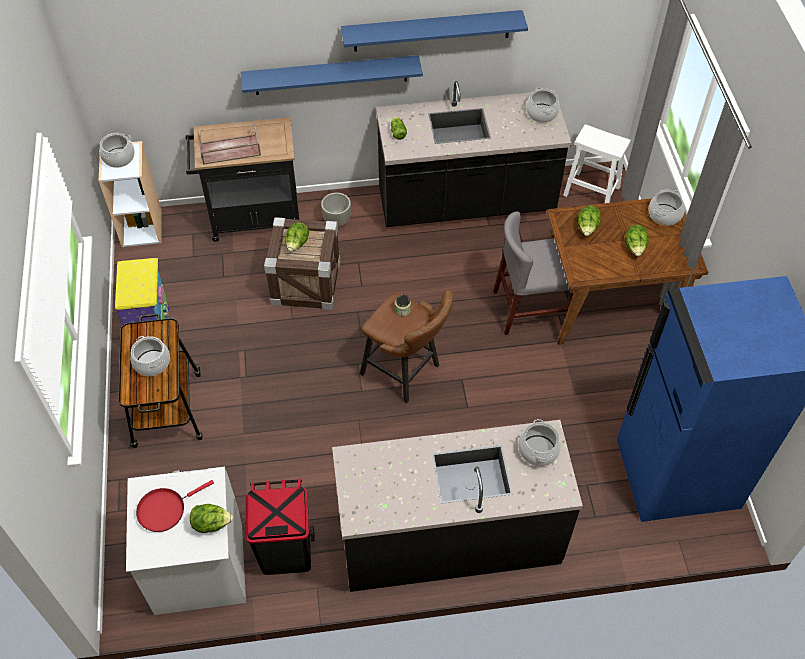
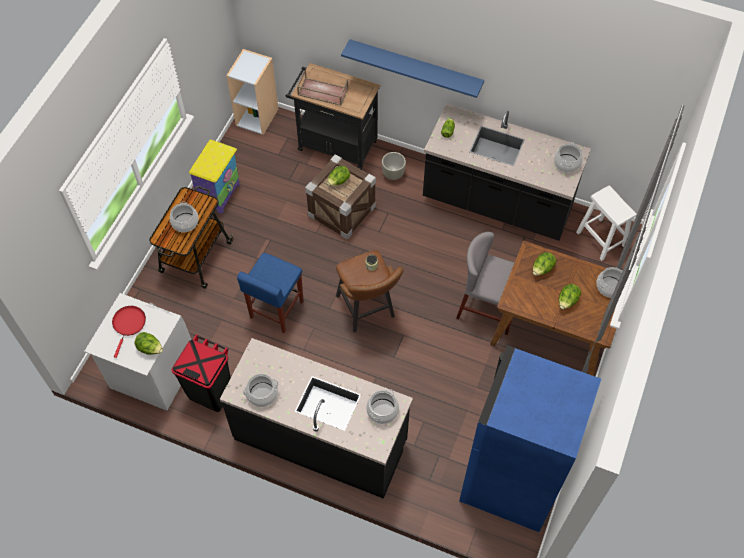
camera: 30 degrees right, 5 degrees up
cooking pot [99,133,135,168] -> cooking pot moved to [243,374,279,407]
red frying pan [136,480,214,532] -> red frying pan turned 105 degrees clockwise [112,306,146,358]
blue shelf [341,10,528,52] -> none
none -> blue stool [237,253,304,333]

